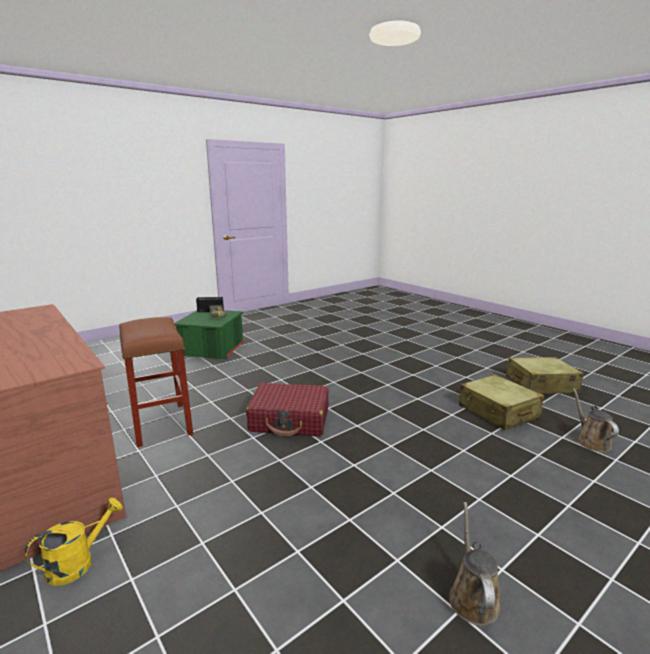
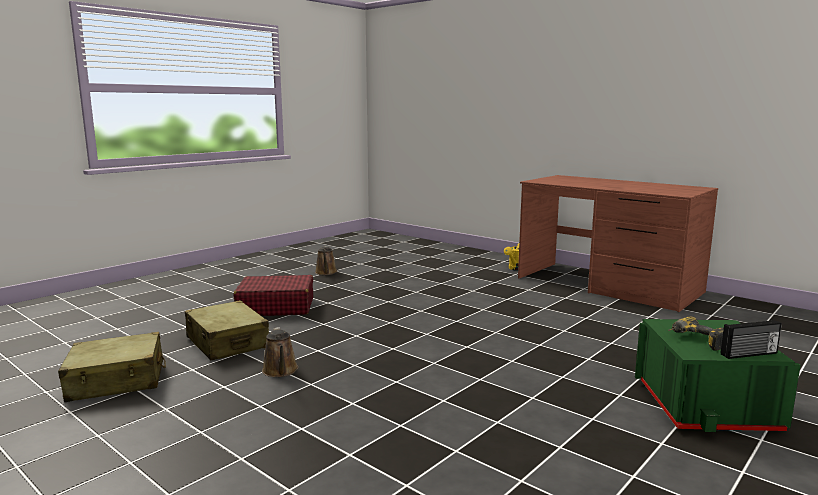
camera: 170 degrees right, 5 degrees down
brown stool [119,317,193,447] -> none
red suitcase [246,383,329,437] -> red suitcase moved to [234,275,313,316]
brown watering can [573,388,619,452] -> brown watering can moved to [262,327,298,377]

